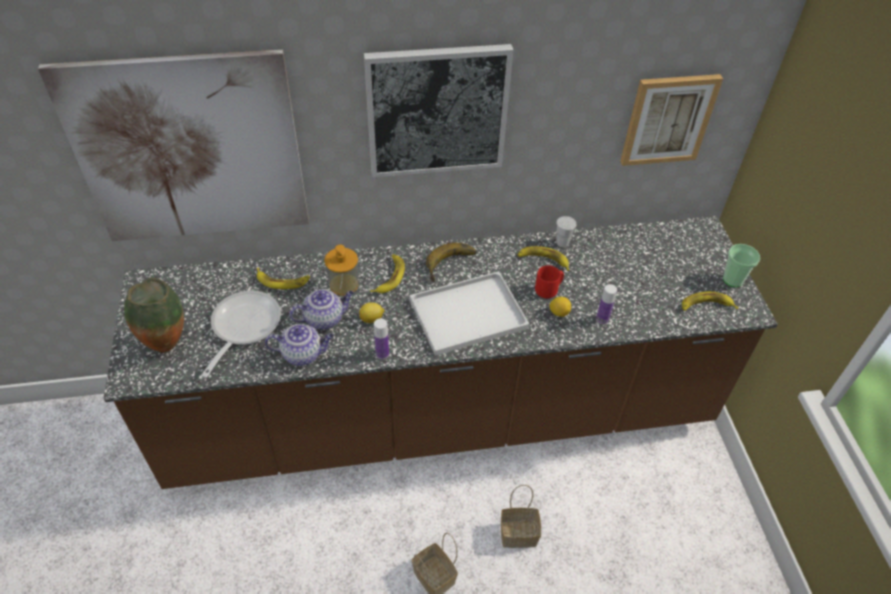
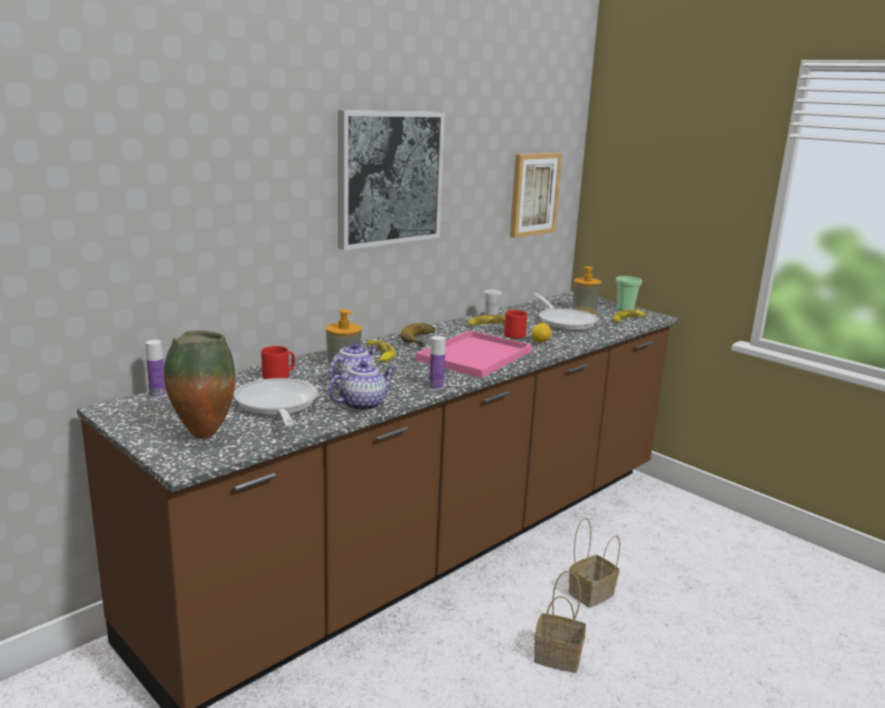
camera: 35 degrees left, 30 degrees down
picture [38,50,309,241] -> none
banana [257,268,310,289] -> red mug [261,346,295,379]
lemon [359,302,384,323] -> none
white tray [410,271,529,356] -> pink tray [416,330,532,378]
bottle [596,284,617,325] -> bottle moved to [146,340,166,398]
none -> frying pan [534,293,598,331]
none -> soap dispenser [573,267,602,314]

